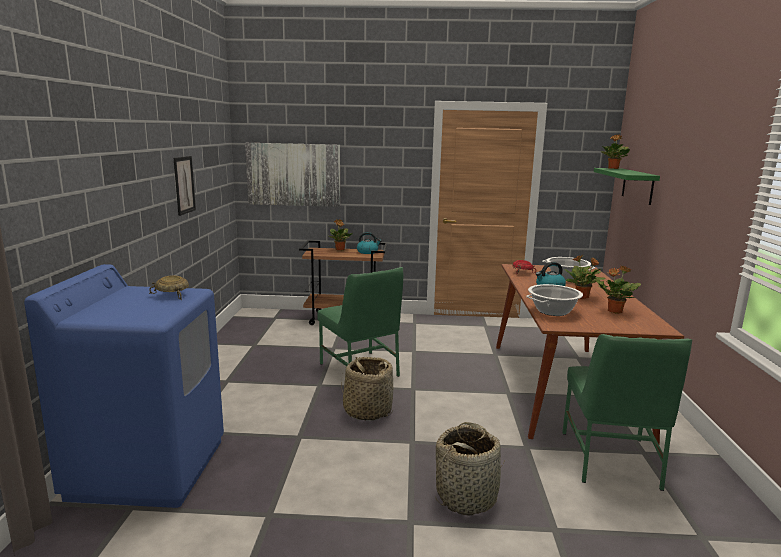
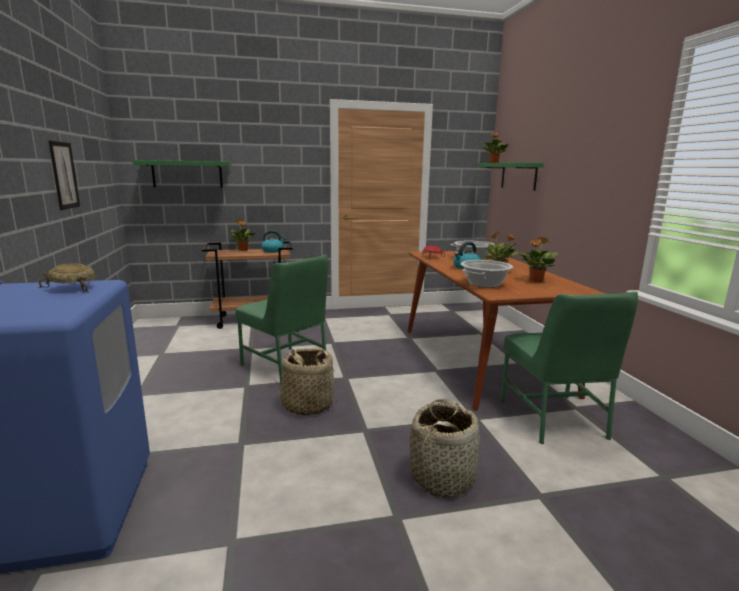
camera: 15 degrees left, 0 degrees up
picture [245,143,340,207] -> green shelf [133,160,231,188]

